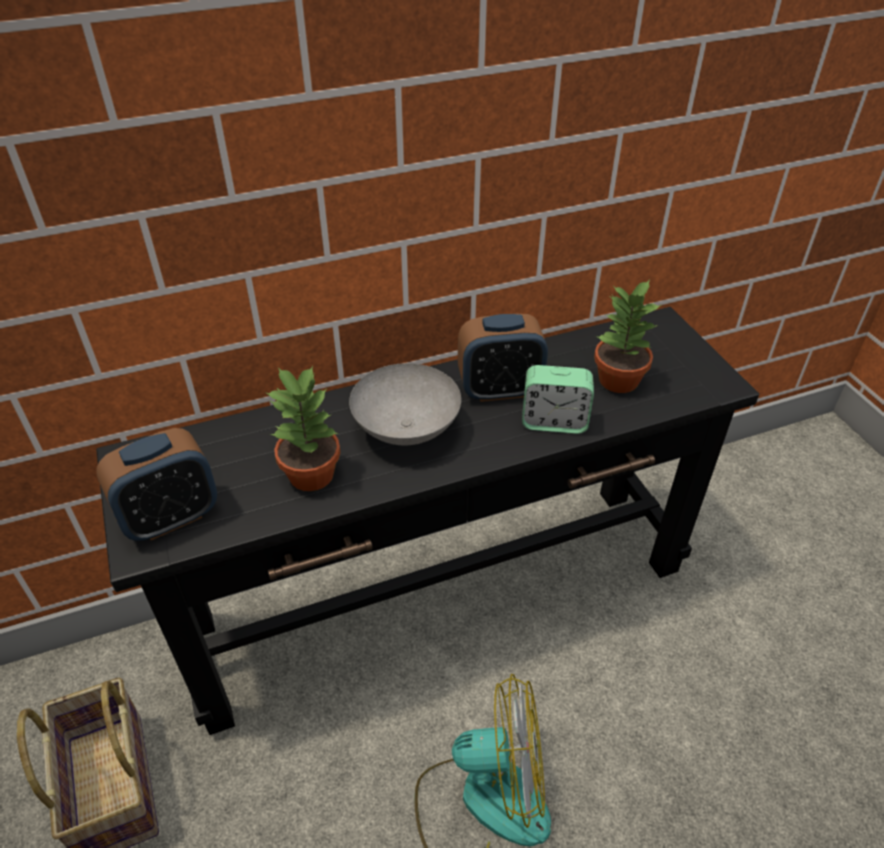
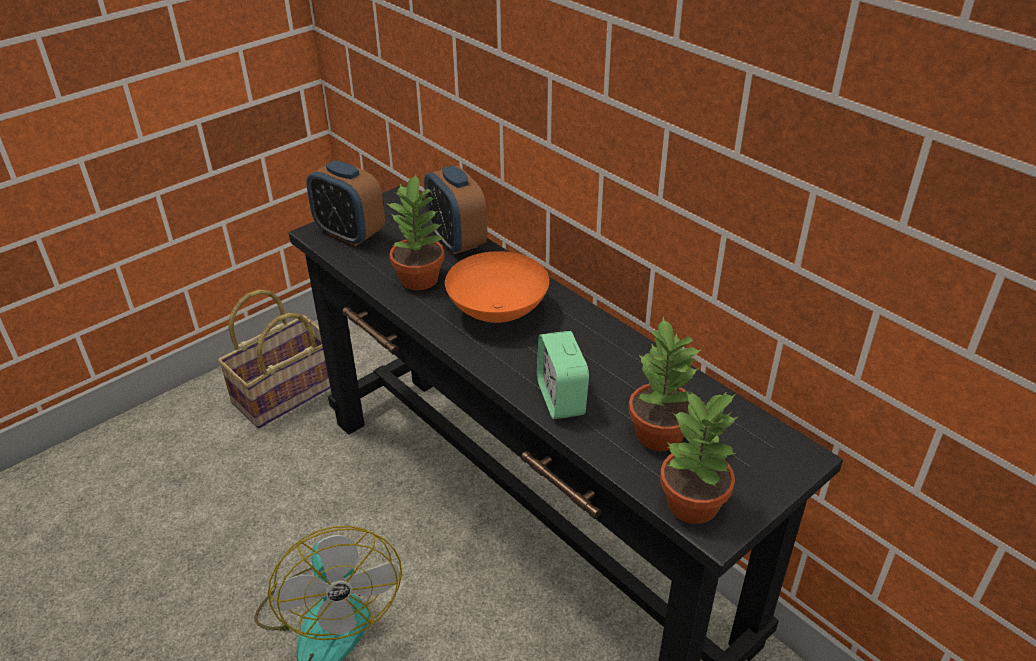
camera: 70 degrees right, 5 degrees down
grey bowl [349,363,461,445] -> orange bowl [445,251,549,323]
alarm clock [458,314,548,402] -> alarm clock moved to [424,165,487,254]
none -> potted plant [660,391,737,524]

